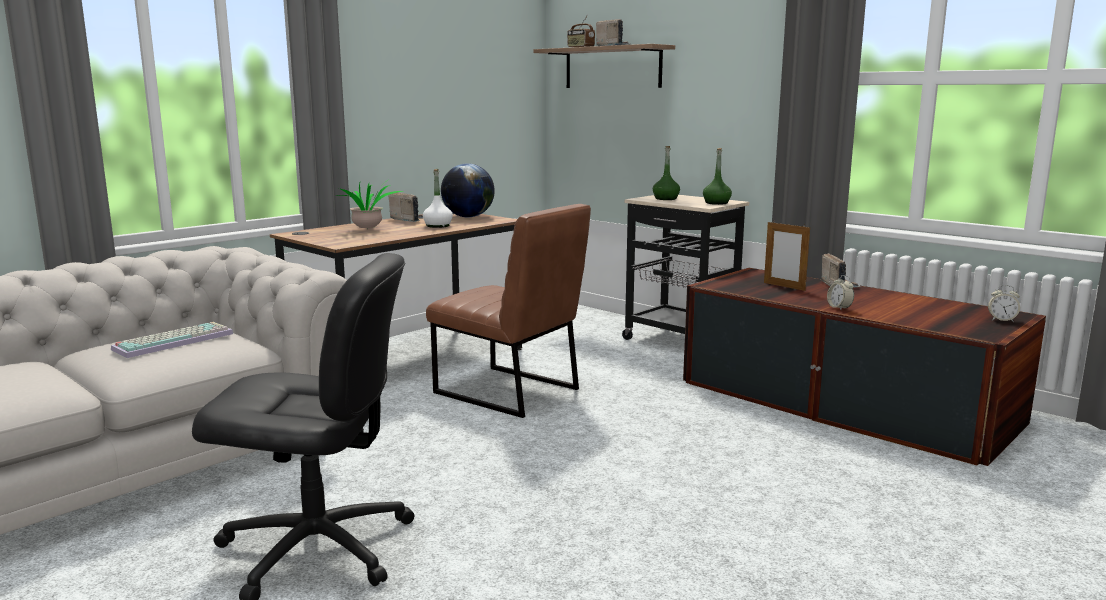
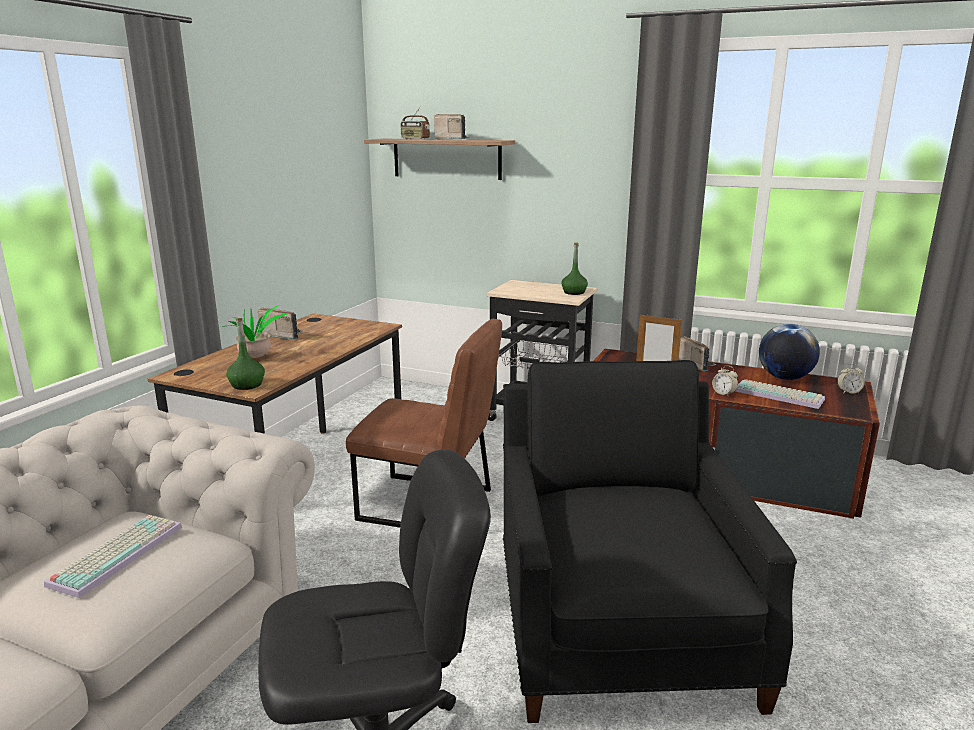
camera: 20 degrees left, 5 degrees up
white bottle [423,169,453,228] -> none
globe [441,163,495,217] -> globe moved to [759,324,820,380]
green bottle [653,146,680,200] -> green bottle moved to [226,318,265,390]
none -> black armchair [503,360,797,723]
none -> keyboard [735,379,825,409]

